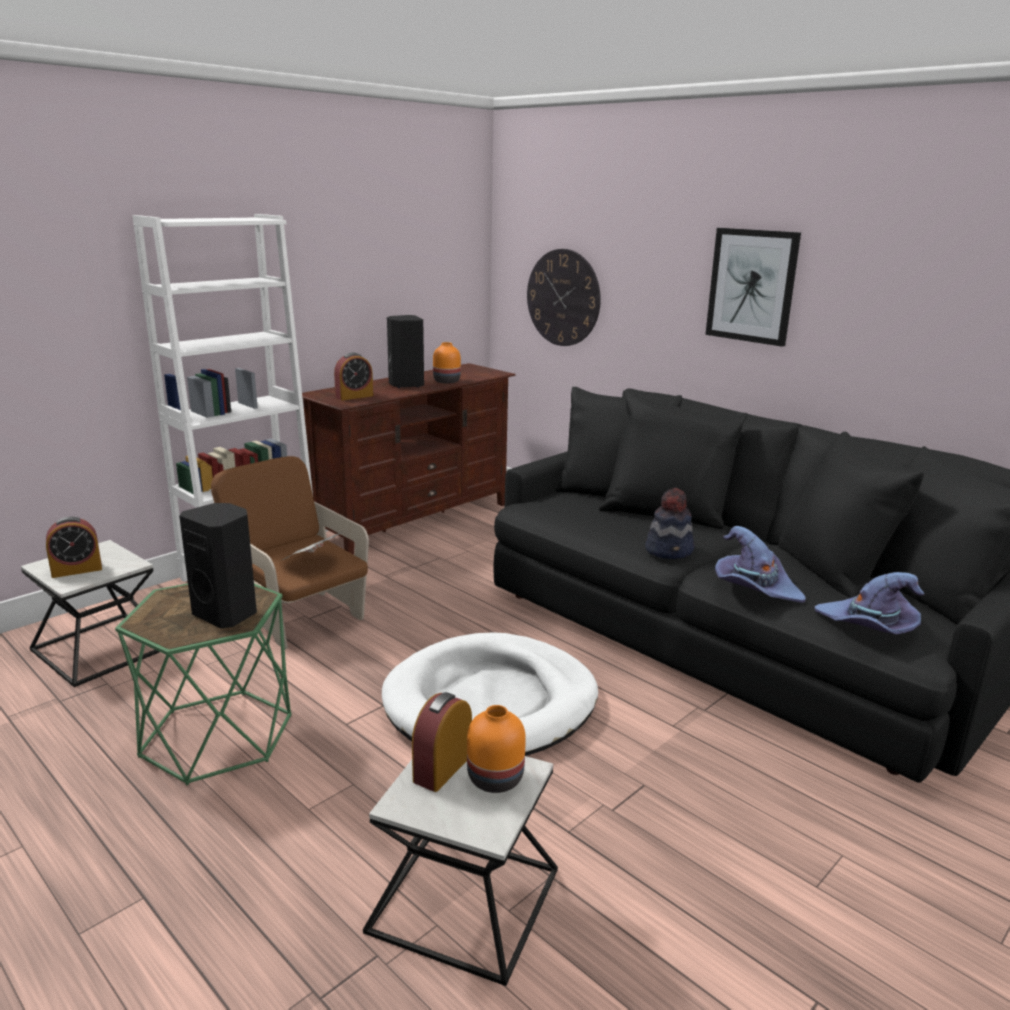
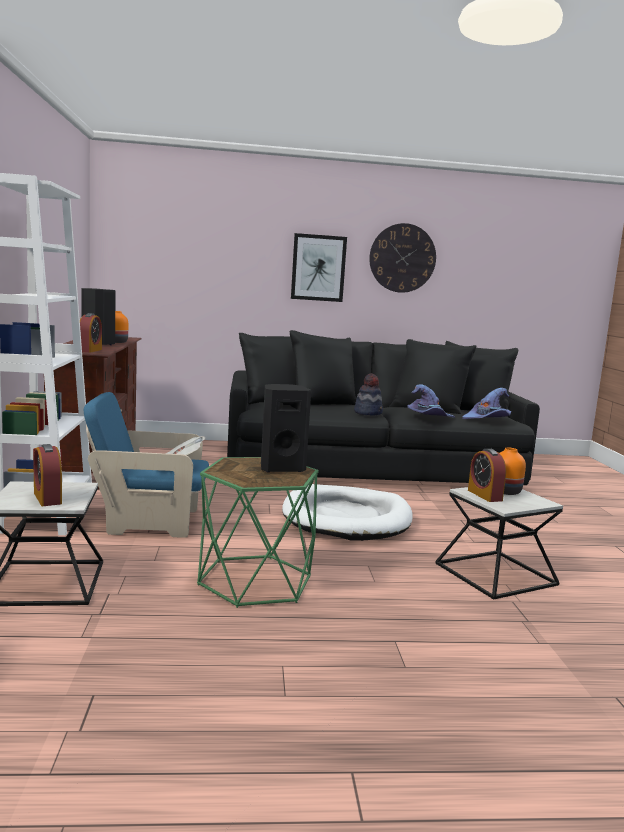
camera: 50 degrees left, 10 degrees down
alarm clock [46,517,102,578] -> alarm clock turned 135 degrees clockwise [34,444,62,506]
brown armchair [211,456,369,649] -> blue armchair [84,392,209,538]
wall clock [527,249,601,346] -> wall clock moved to [369,223,436,293]

